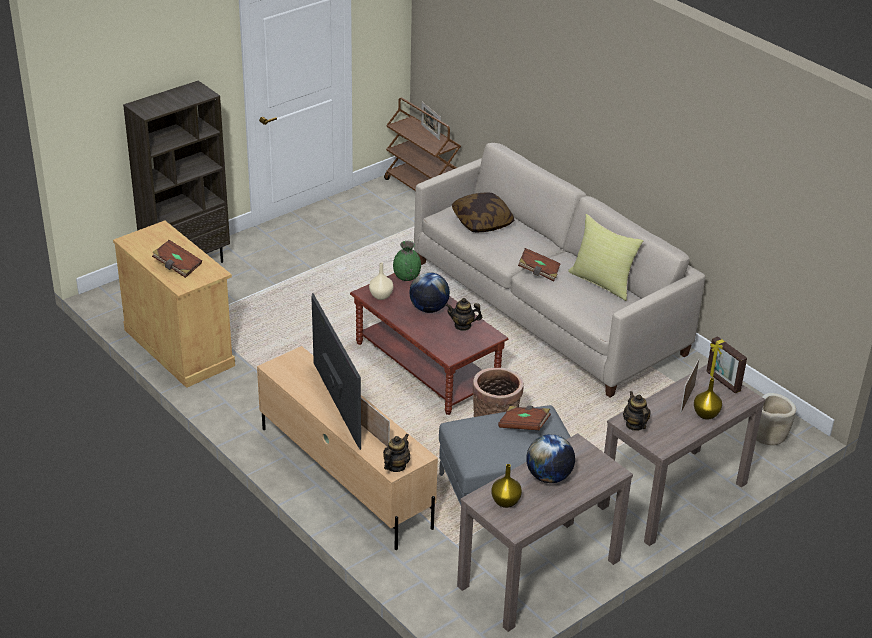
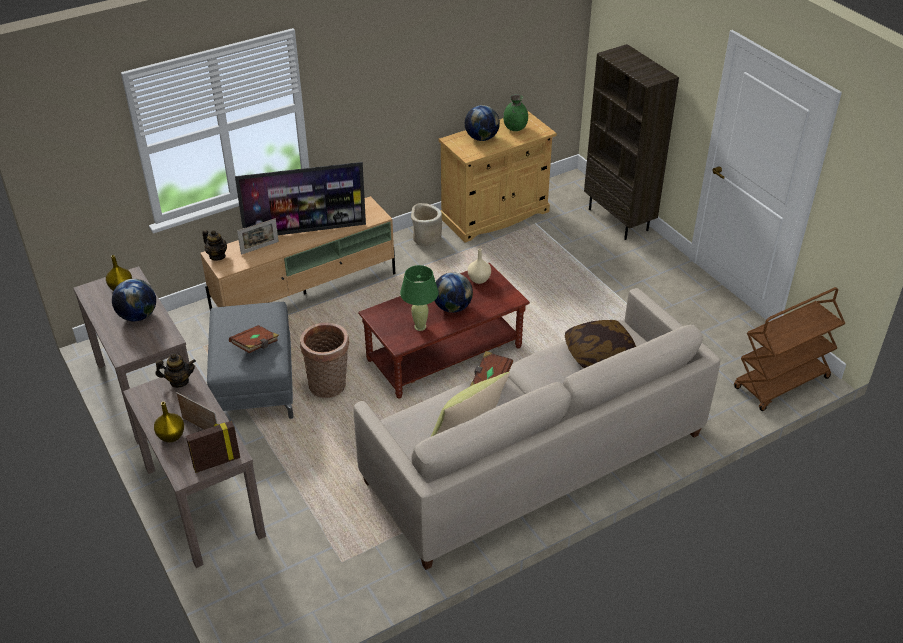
camera: 100 degrees right, 5 degrees up
brown book [152,240,202,278] -> globe [465,105,500,141]
green vase [393,241,421,281] -> green vase moved to [503,94,528,131]
picture frame [421,102,441,140] -> none
teapot [446,298,482,331] -> green table lamp [400,265,439,331]
beige planter [756,393,796,445] -> beige planter moved to [411,203,442,246]

